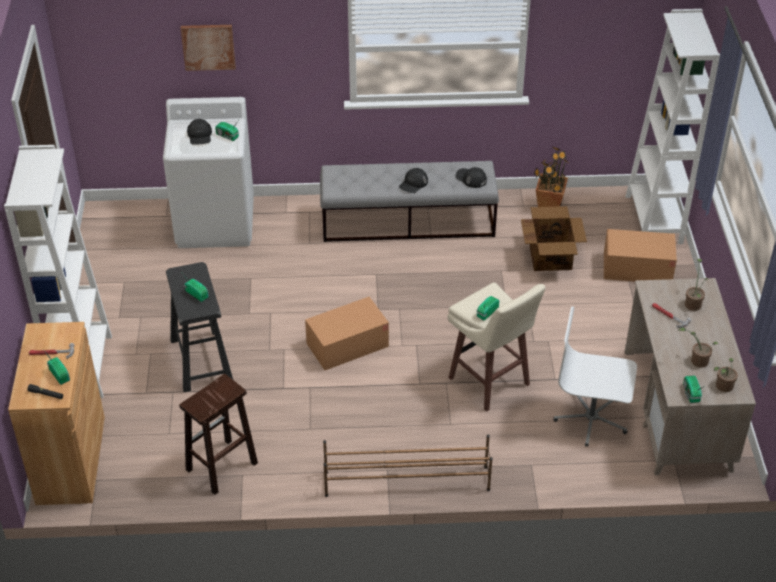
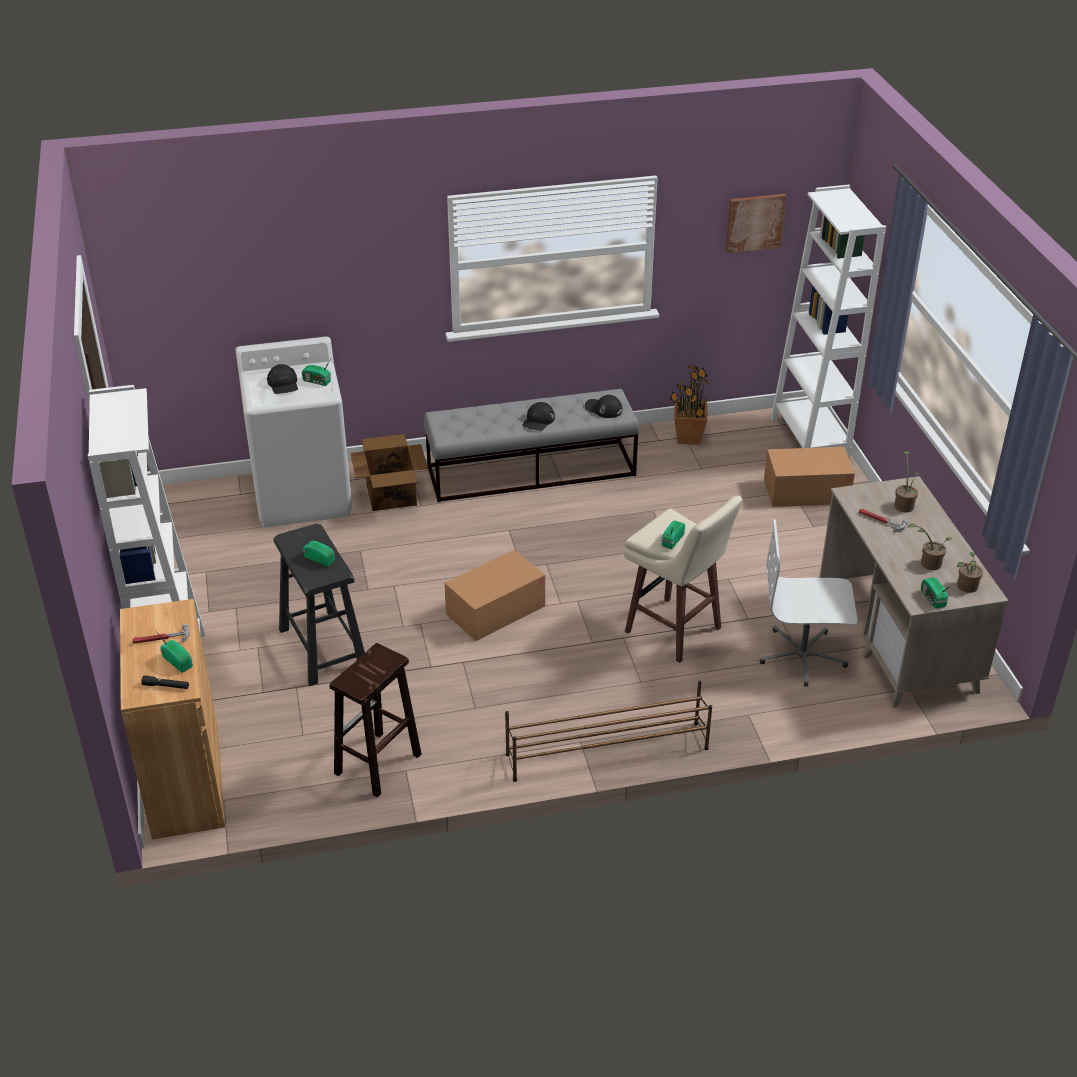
camera: 10 degrees left, 5 degrees down
picture [181,25,236,71] -> picture moved to [725,194,787,254]
cardboard box [521,206,587,271] -> cardboard box moved to [350,434,428,511]

